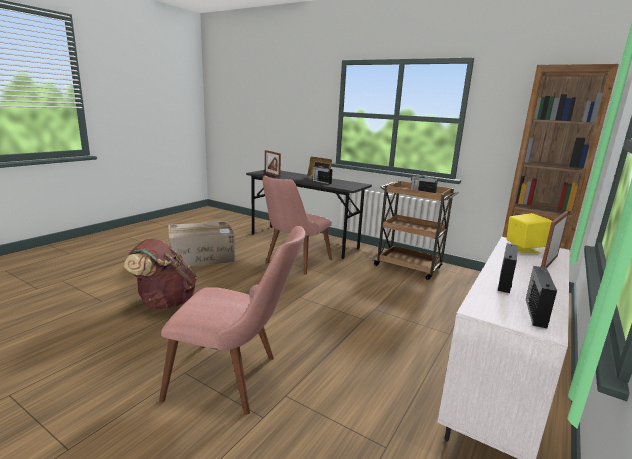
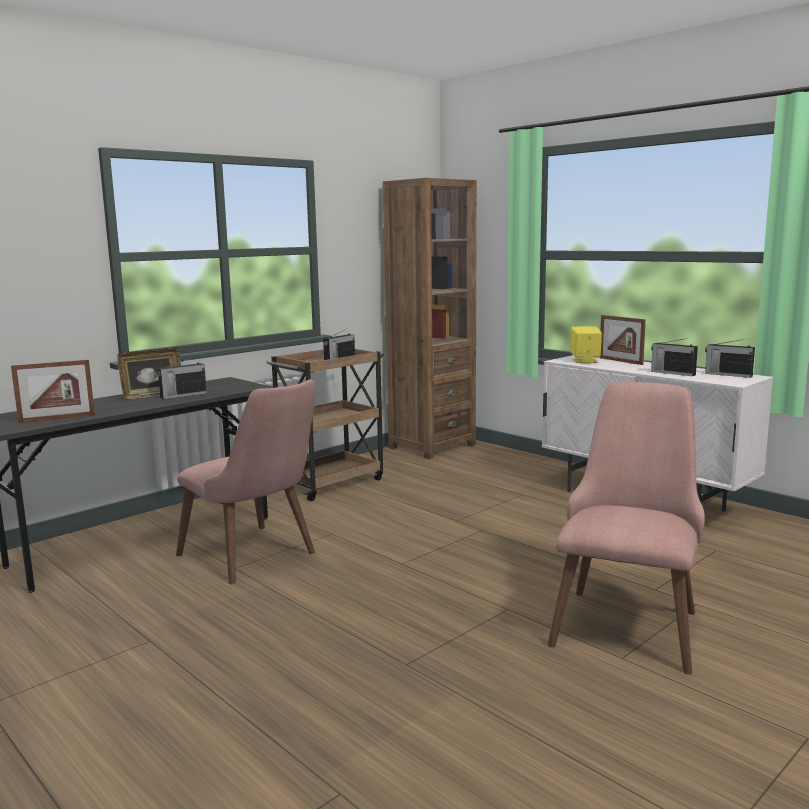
camera: 75 degrees left, 5 degrees down
brown backpack [124,239,197,309] -> none
cardboard box [168,221,235,266] -> none

